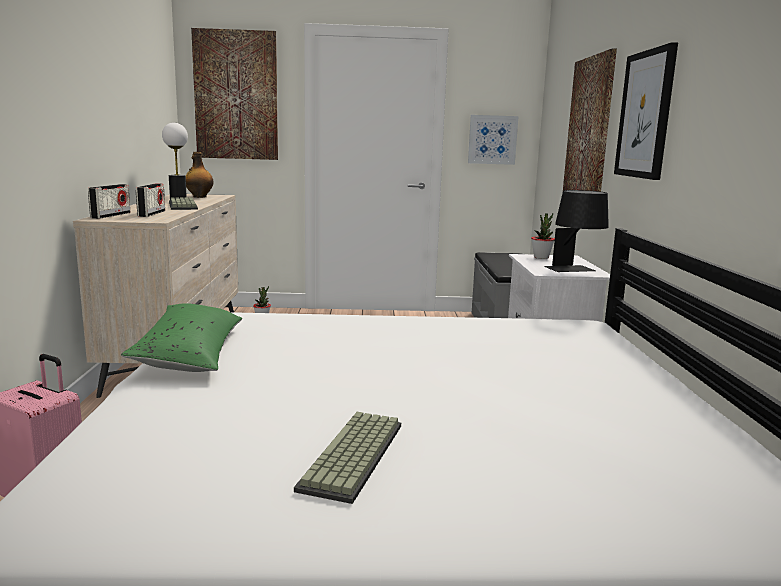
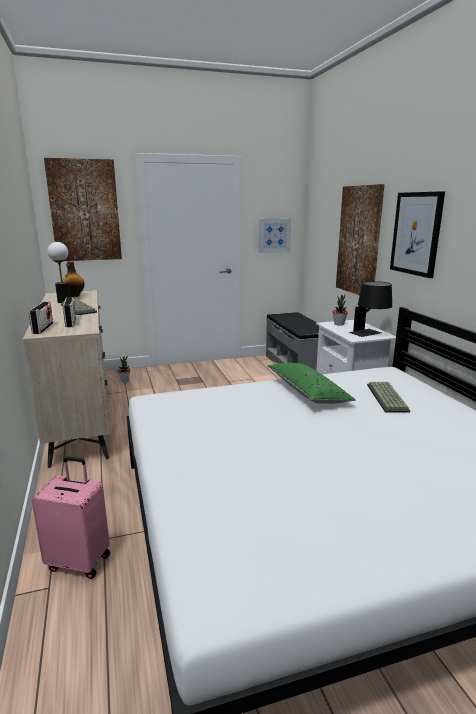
camera: 15 degrees left, 5 degrees up
green pillow [121,303,242,372] -> green pillow moved to [267,363,356,404]
keyboard [294,412,401,504] -> keyboard moved to [367,382,410,413]

